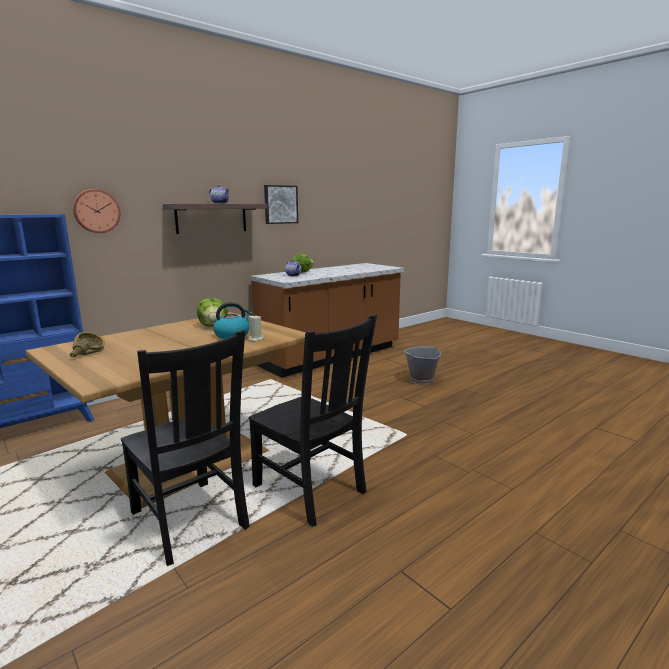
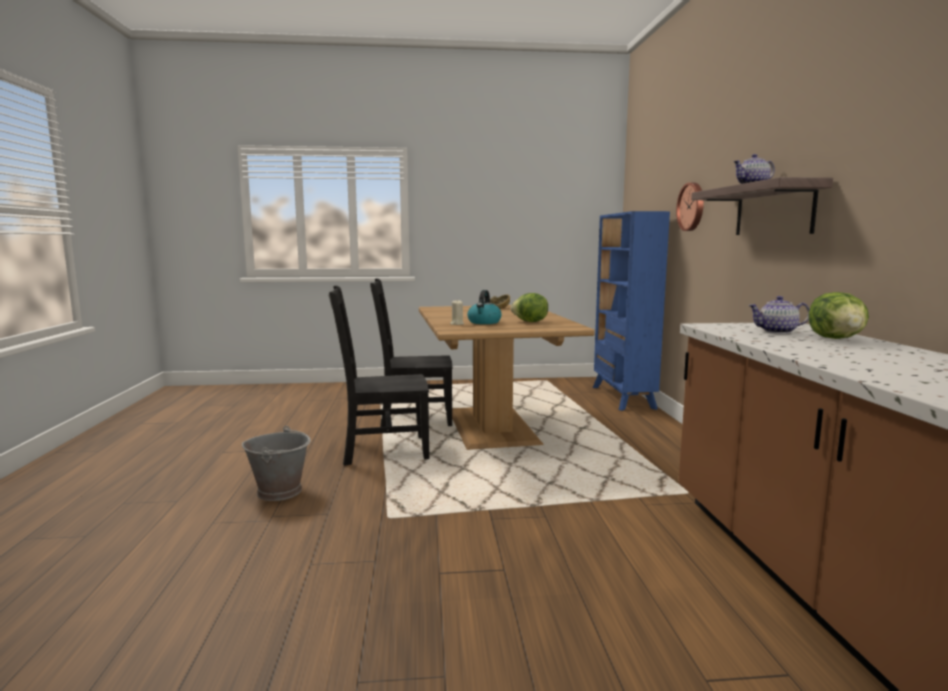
camera: 125 degrees right, 5 degrees down
picture [264,185,298,224] -> none
grey bucket [404,345,441,385] -> grey bucket moved to [242,426,311,501]

